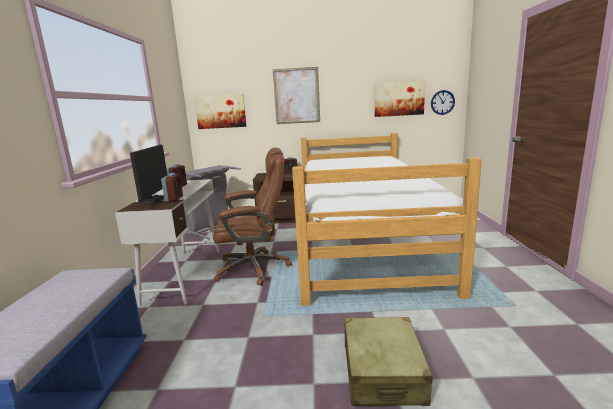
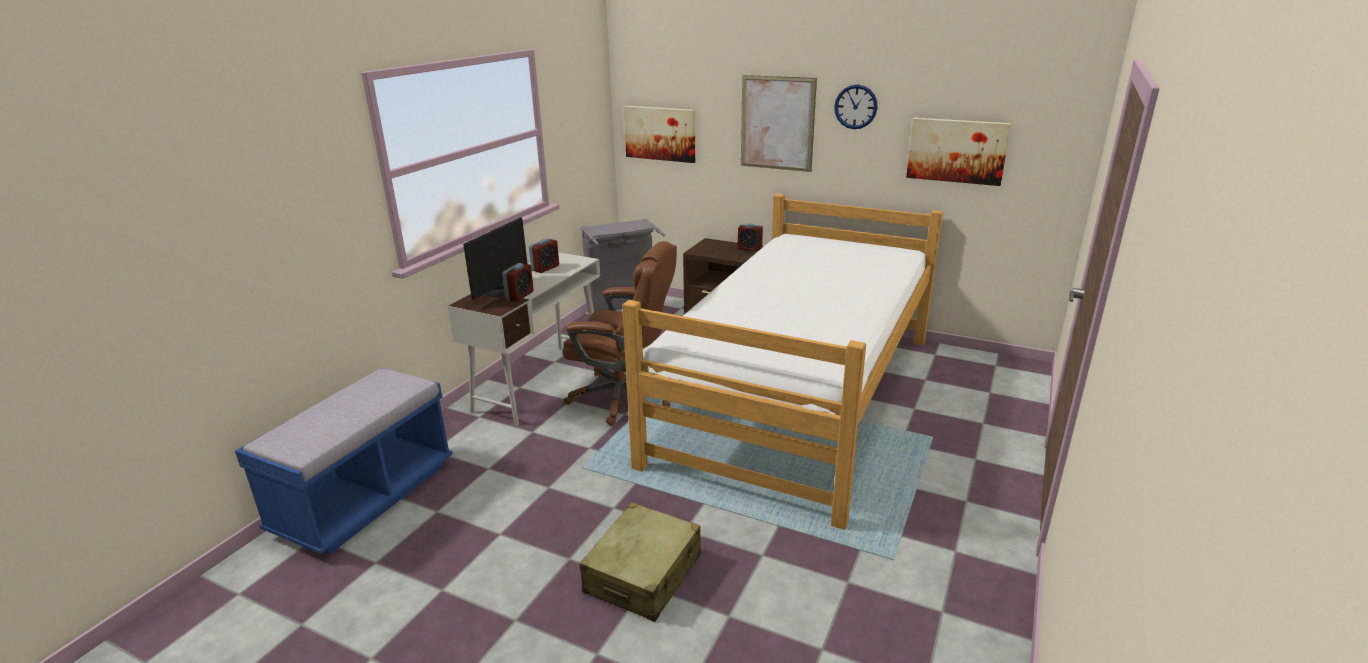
camera: 25 degrees right, 10 degrees up
wall clock [431,90,455,115] -> wall clock moved to [834,85,877,129]

